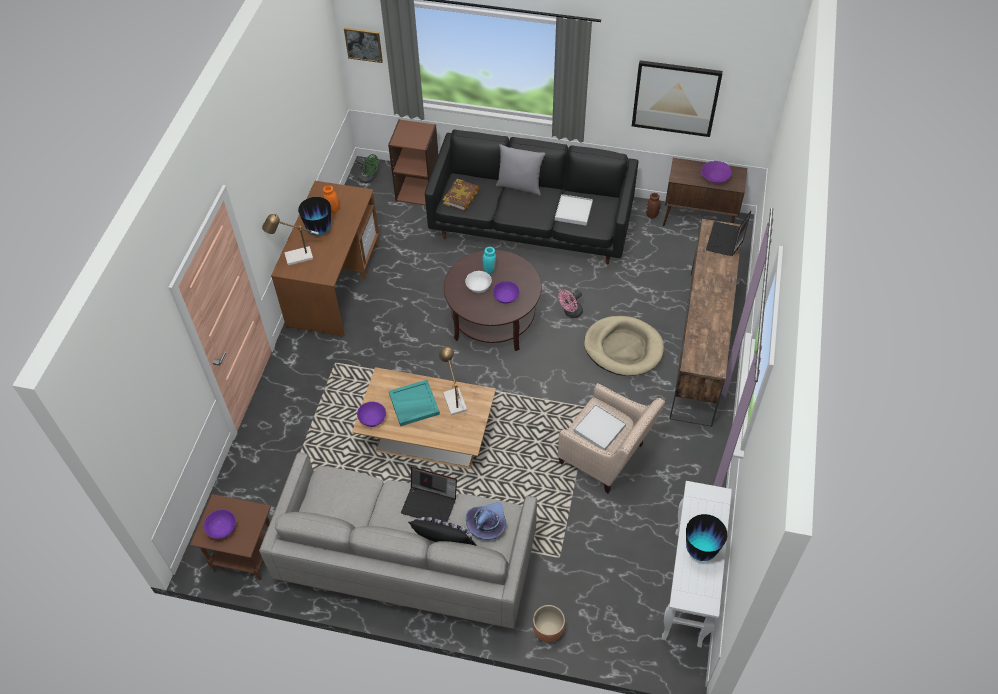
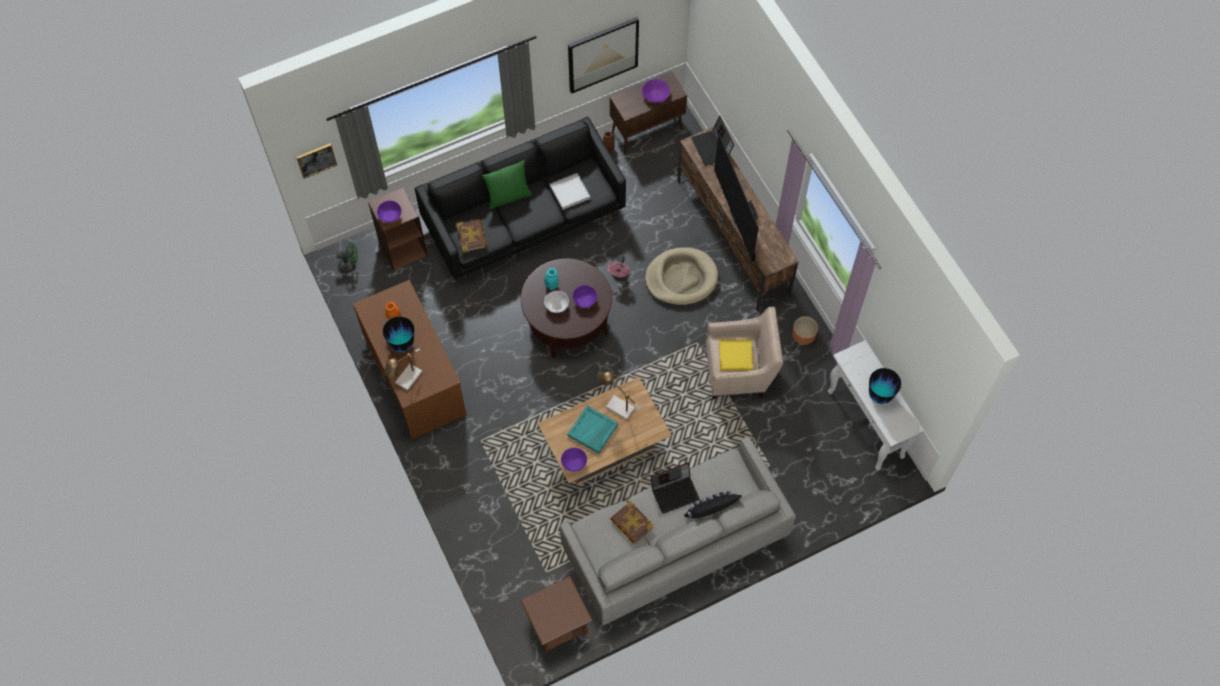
camera: 40 degrees left, 10 degrees up
purple bowl [204,509,236,539] -> purple bowl moved to [377,201,401,223]
purple hat [466,502,507,540] -> none
grey pillow [496,144,545,196] -> green pillow [482,160,532,209]
brown planter [533,605,565,643] -> brown planter moved to [792,316,818,345]
white tray [573,404,626,450] -> yellow tray [719,339,753,371]
none -> book [610,501,654,544]
none -> television [714,134,759,261]

